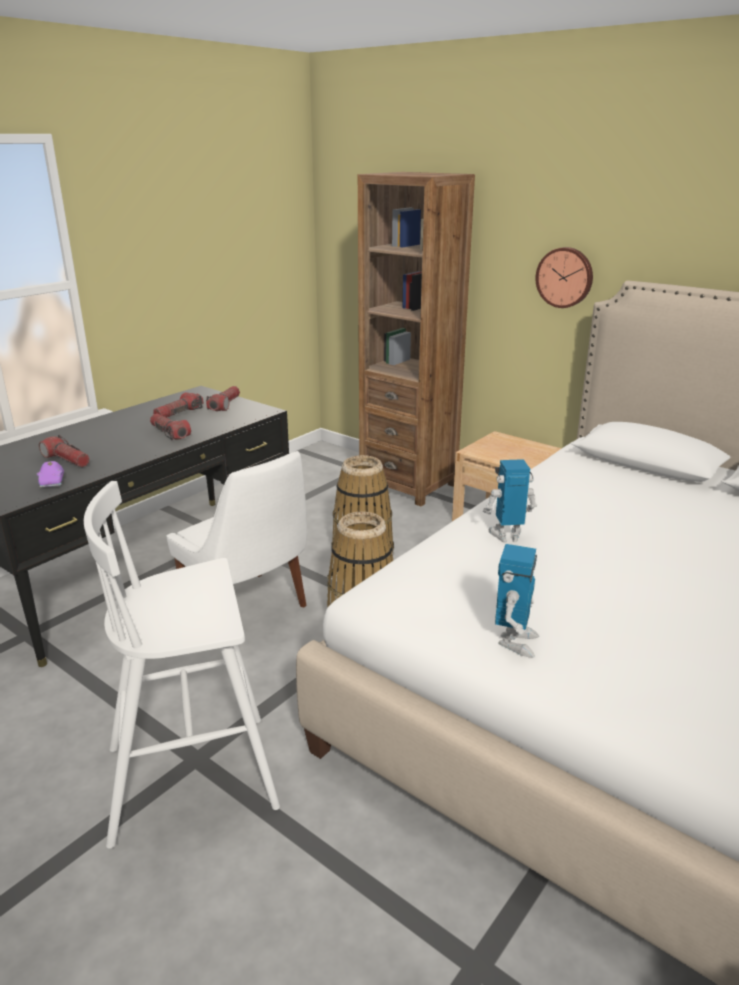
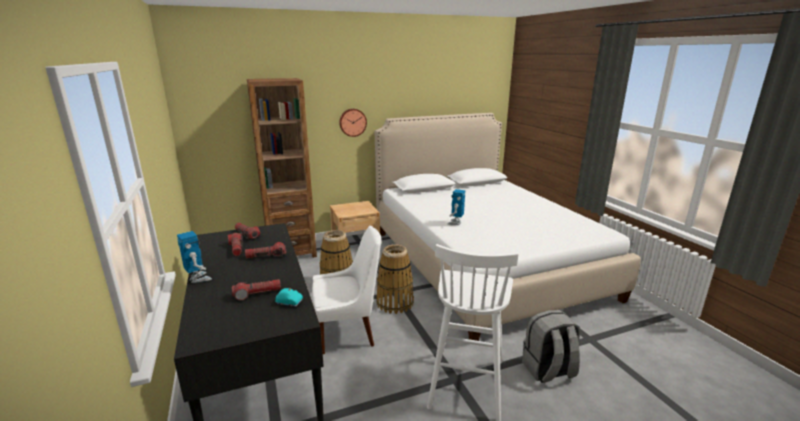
camera: 60 degrees left, 5 degrees down
purple toy car [37,461,64,488] -> turquoise toy car [275,288,303,307]
toy robot [495,544,539,658] -> toy robot moved to [177,231,212,283]
none -> grey backpack [522,310,580,383]

